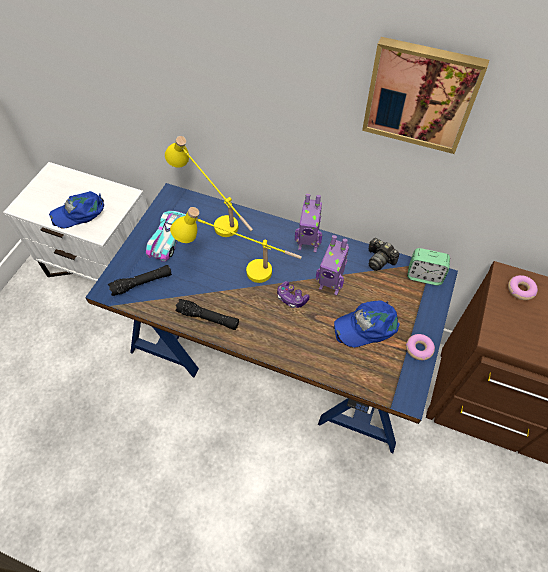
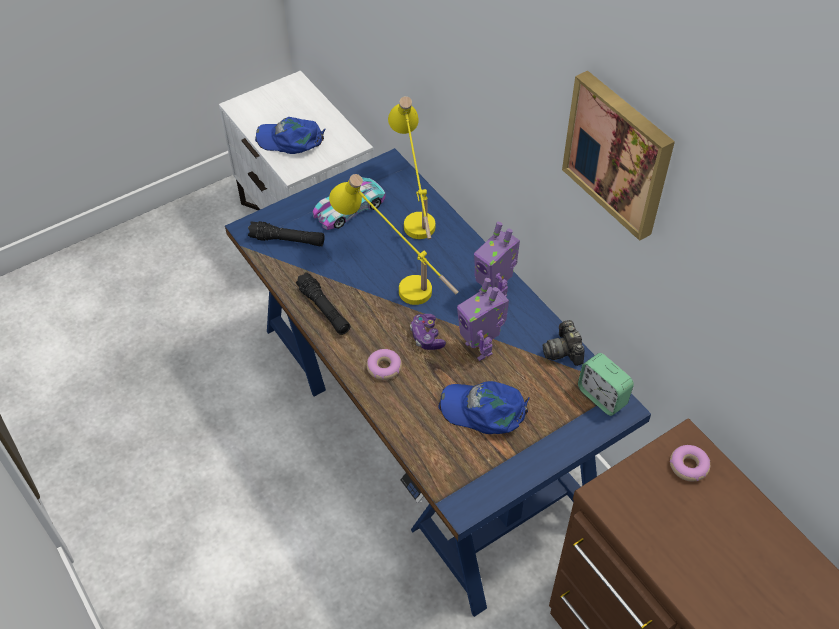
camera: 35 degrees right, 5 degrees down
donut [406,334,435,360] -> donut moved to [367,349,402,380]

